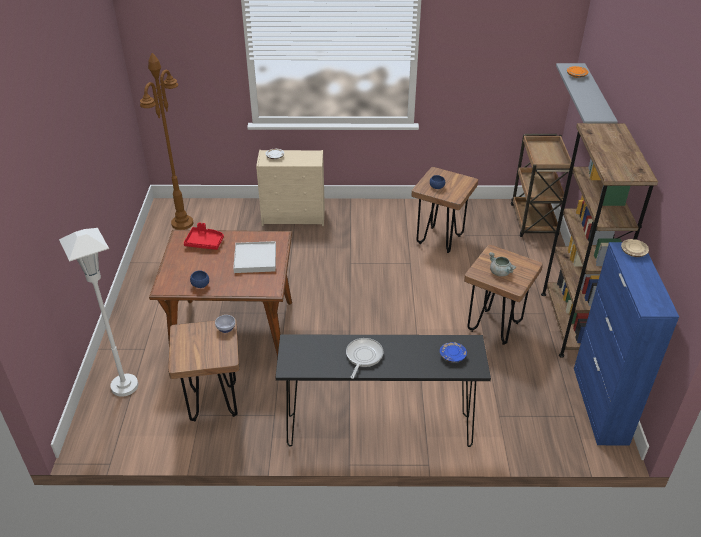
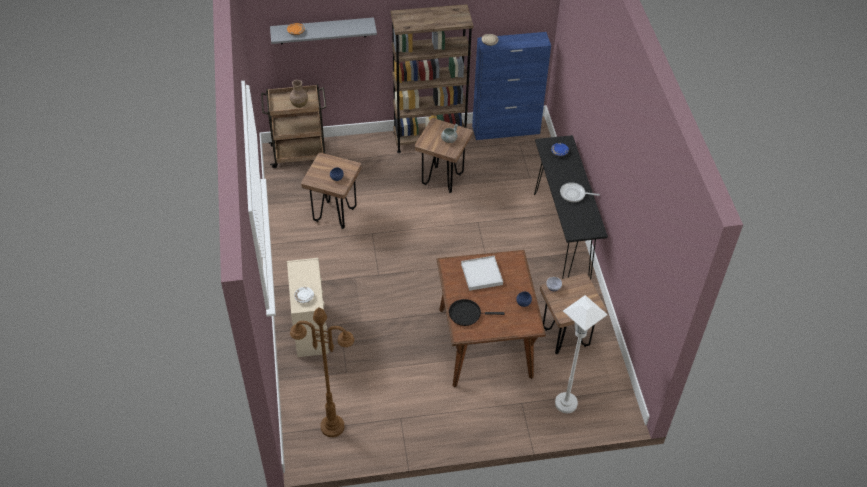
camera: 100 degrees left, 10 degrees up
red tray [184,222,224,250] -> black frying pan [449,299,505,326]
none -> brown vase [290,80,308,108]

